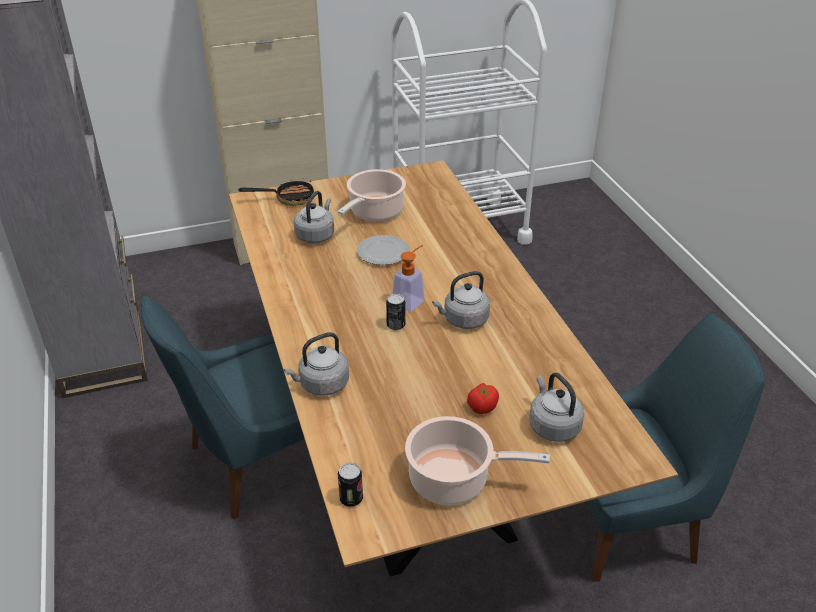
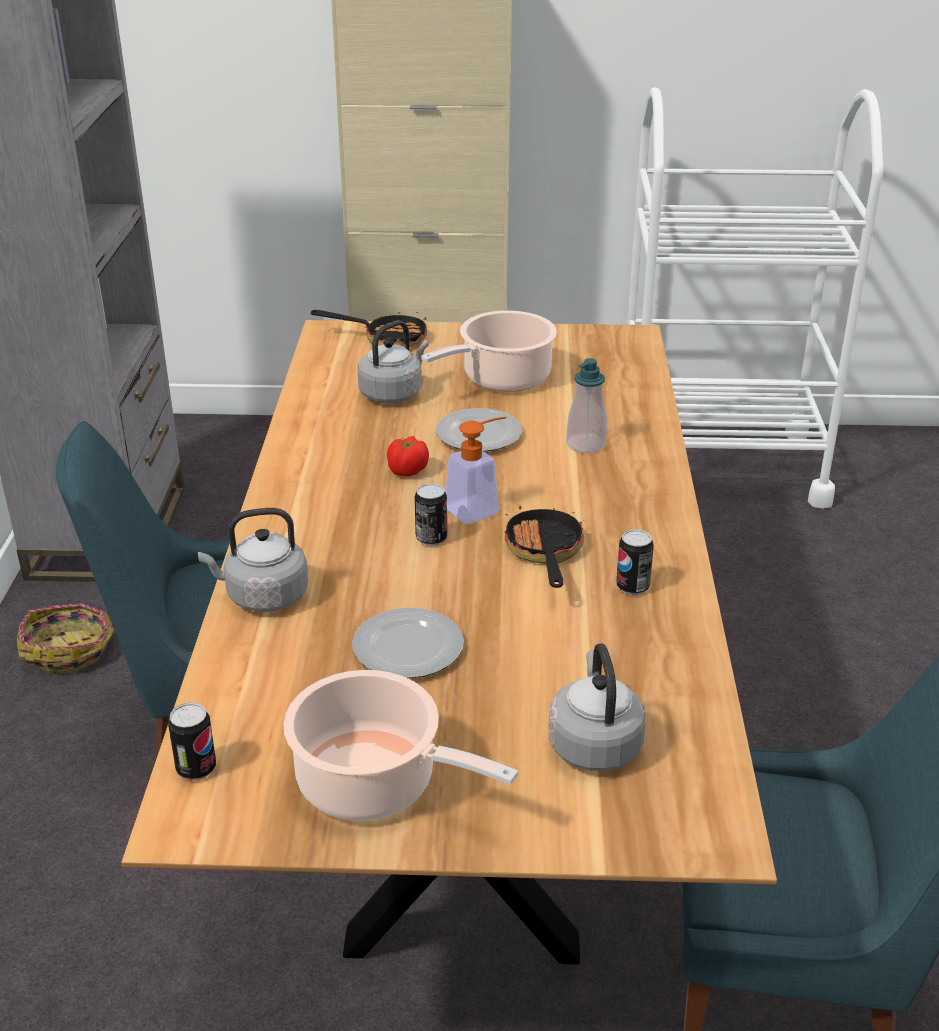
camera: 20 degrees right, 5 degrees down
grey kettle [432,271,490,329] -> frying pan [504,506,584,588]
tomato [467,383,499,414] -> tomato moved to [387,436,429,476]
none -> basket [17,603,115,675]
none -> plate [352,608,464,678]
none -> soap dispenser [566,358,607,453]
none -> can [616,529,654,595]

